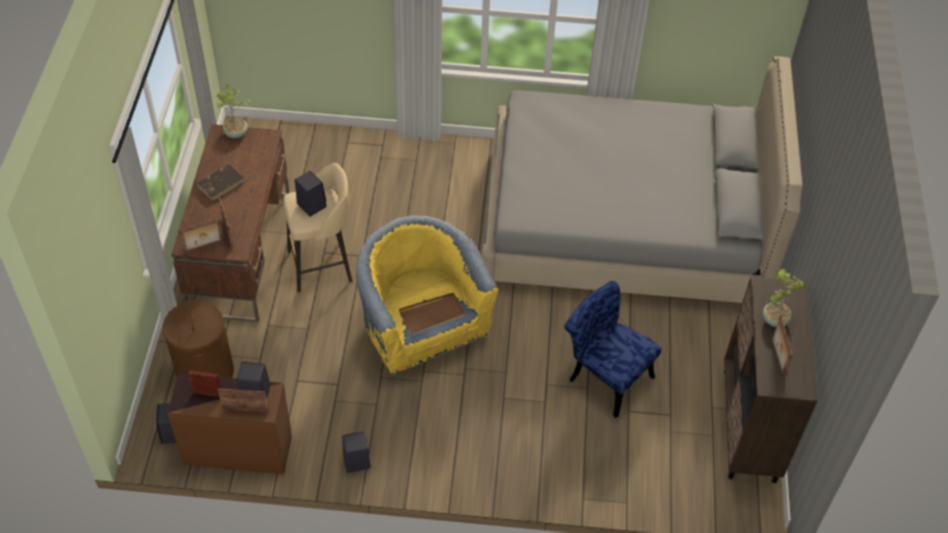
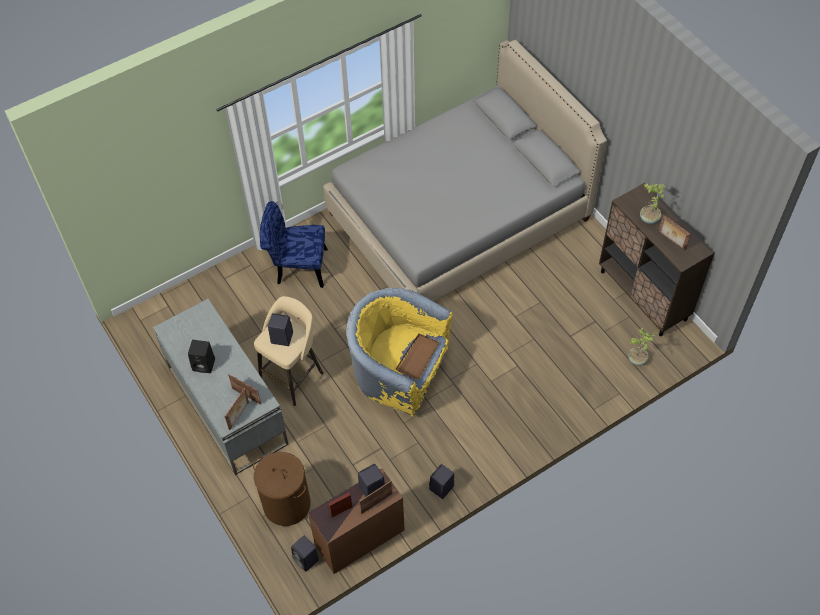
camera: 35 degrees left, 5 degrees up
brown desk [171,124,289,322] -> grey desk [153,299,289,475]
brown book [196,163,245,201] -> black speaker [188,340,215,373]
potted plant [216,84,252,138] -> potted plant moved to [628,328,658,366]
blue chair [564,281,662,418] -> blue chair moved to [260,201,328,288]

